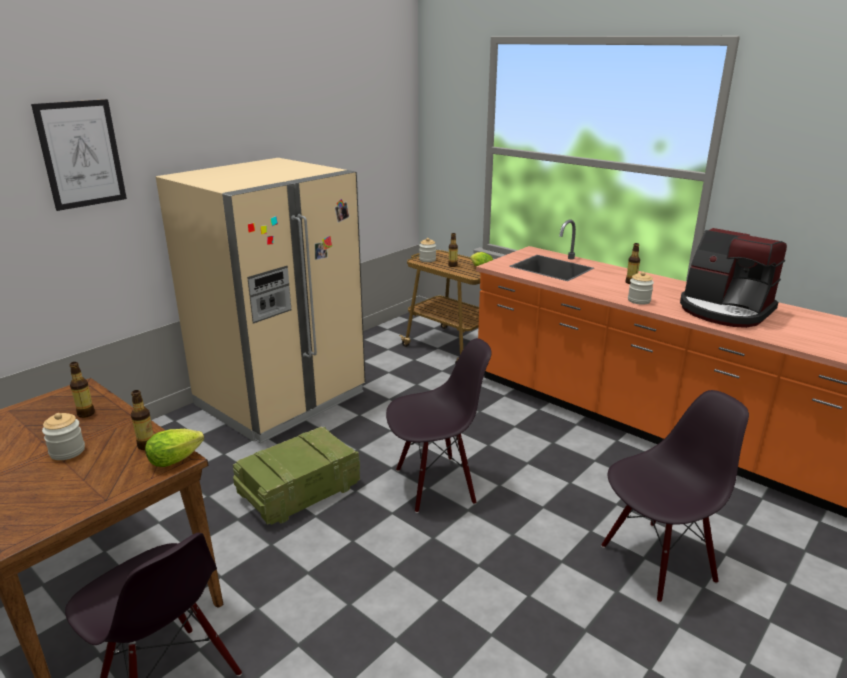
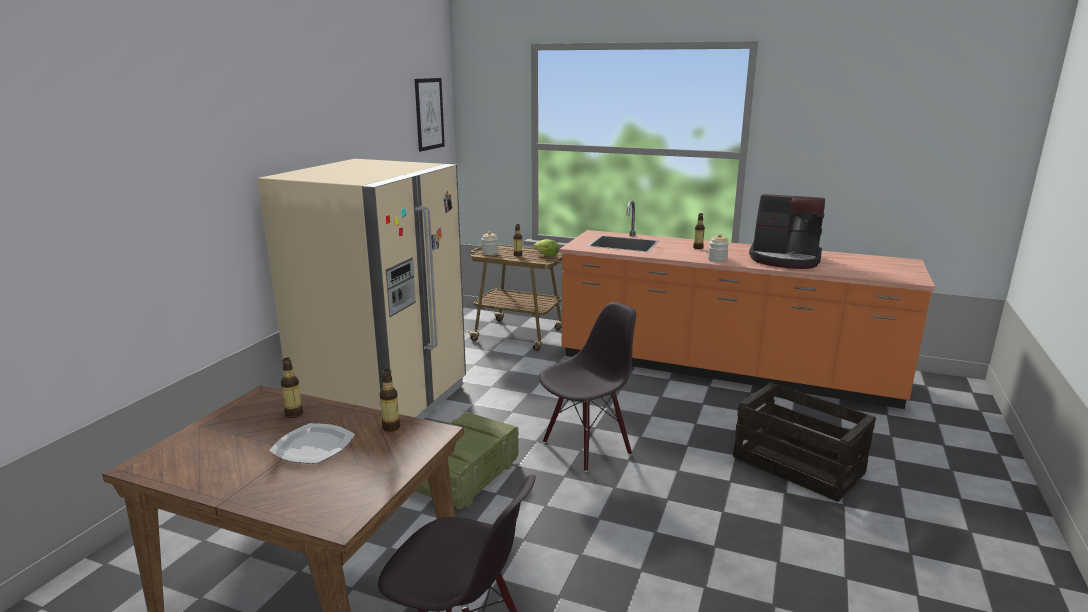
camera: 20 degrees left, 5 degrees down
picture [31,99,127,211] -> picture moved to [415,78,445,152]
jar [42,413,85,460] -> plate [269,423,355,464]
lettuce [145,429,204,467] -> none
black chair [601,390,749,603] -> crate [733,382,876,502]

